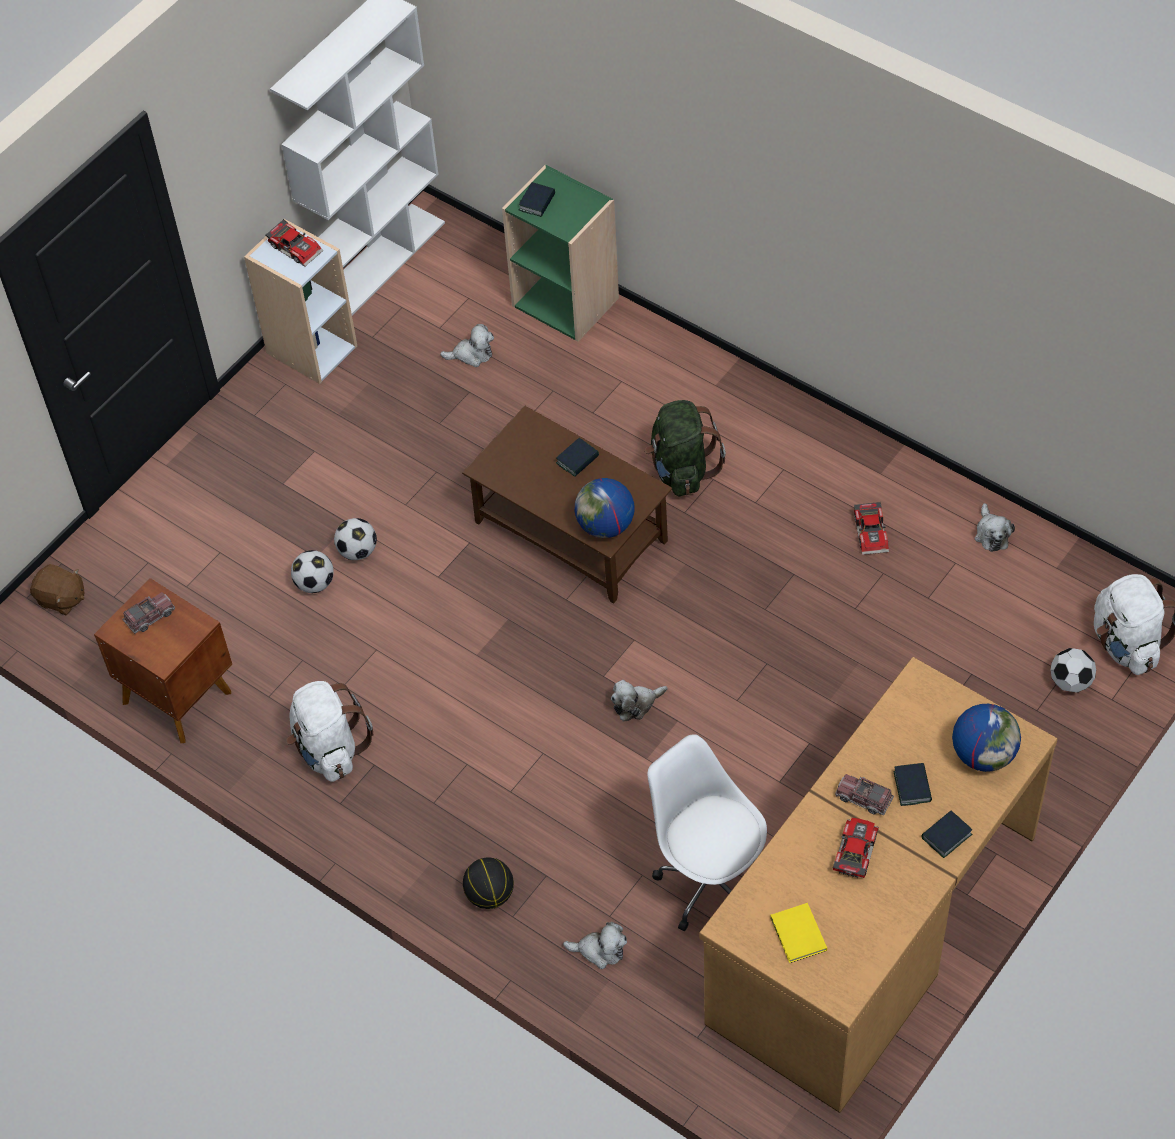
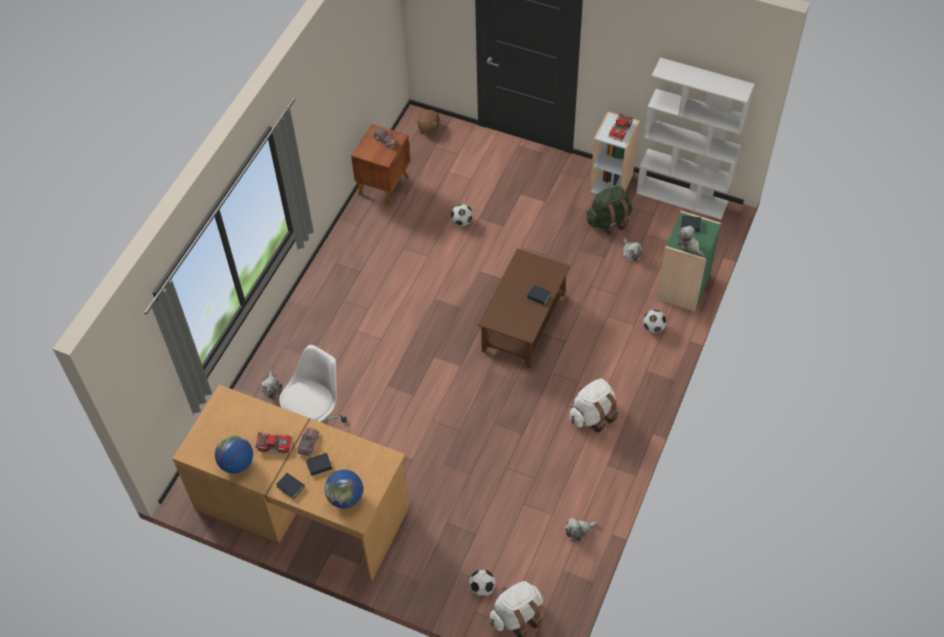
camera: 75 degrees right, 0 degrees up
white backpack [287,681,373,782] -> white backpack moved to [569,379,618,432]
football [334,518,377,560] -> football moved to [643,309,667,333]
basketball [463,858,514,909] -> none
globe [575,478,634,538] -> globe moved to [215,436,253,474]
plush toy [611,680,668,721] -> plush toy moved to [677,226,704,257]
green backpack [645,400,726,496] -> green backpack moved to [586,186,632,235]
yellow book [770,903,827,963] -> none
toy car [854,502,889,555] -> none

